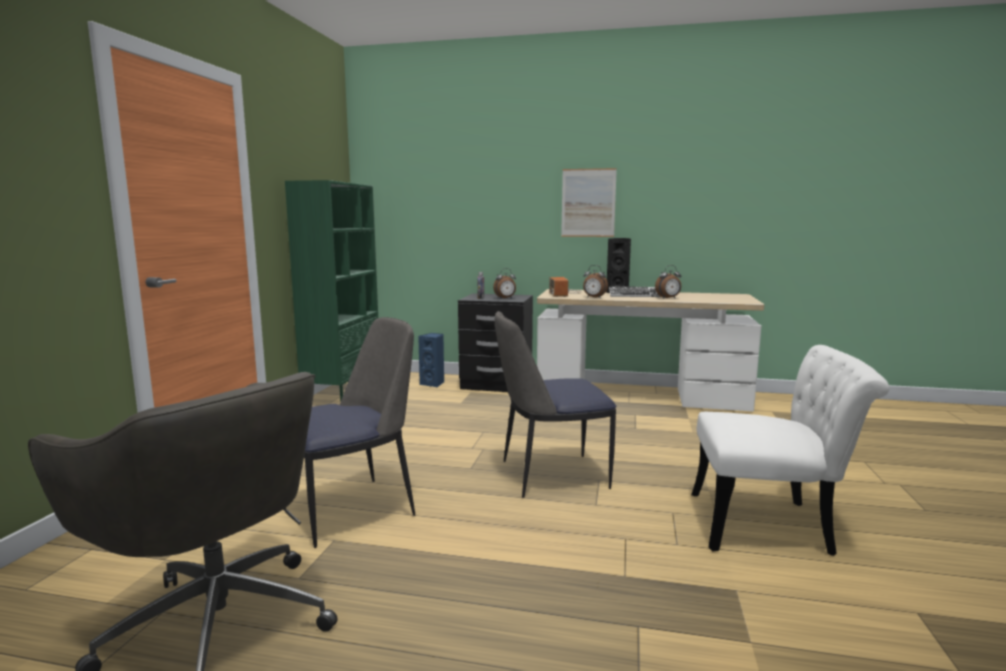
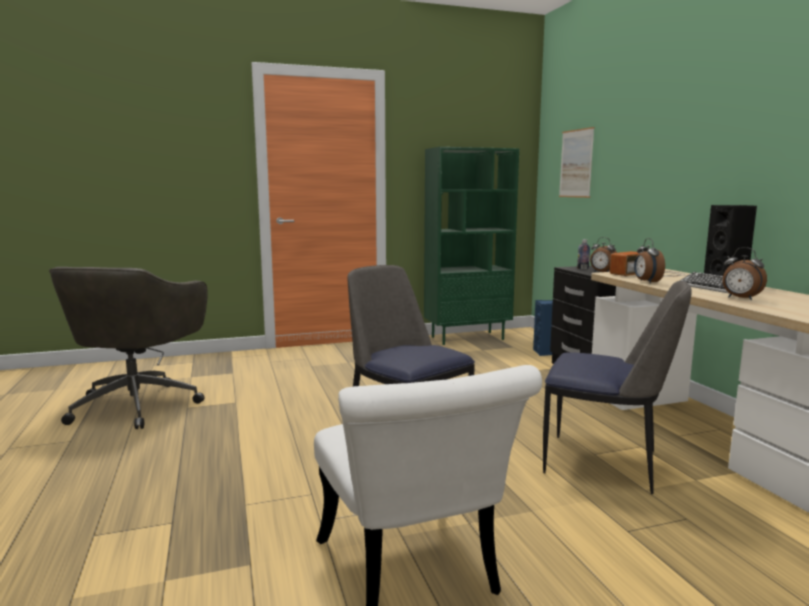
camera: 60 degrees right, 0 degrees up
chair [285,317,415,548] -> chair moved to [543,281,692,494]
picture [561,168,617,237] -> picture moved to [559,127,595,198]

